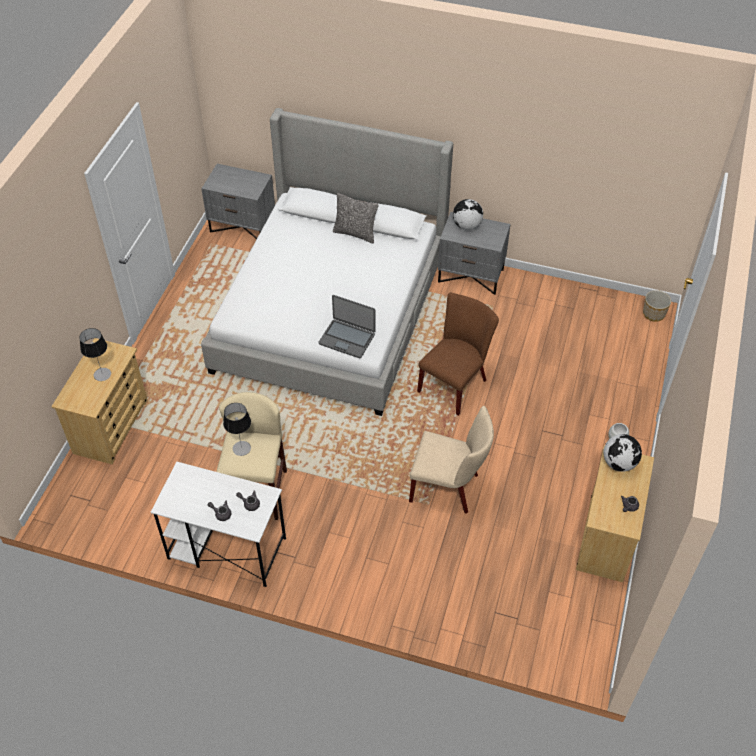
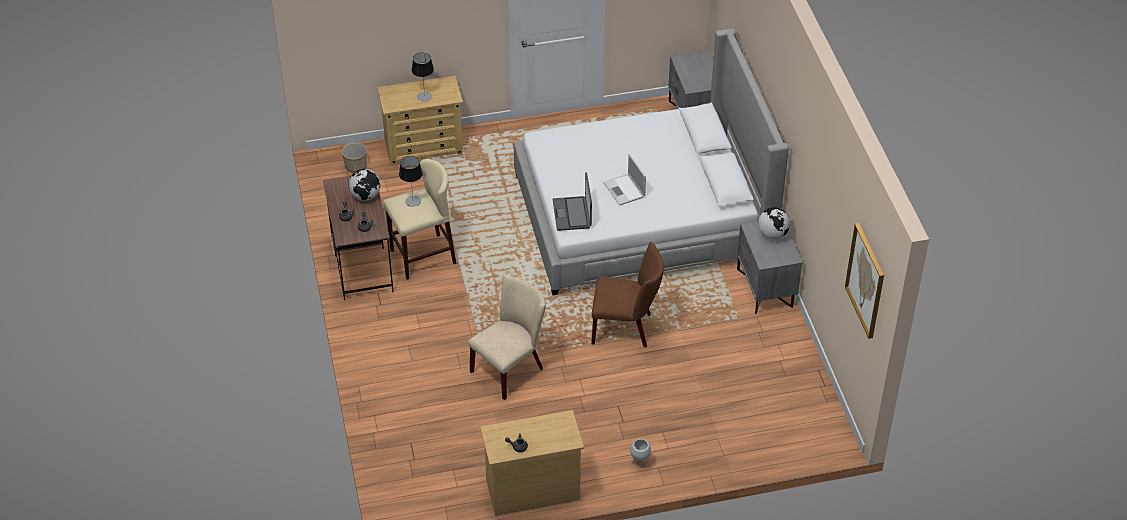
camera: 60 degrees right, 5 degrees down
white desk [151,462,286,587] -> brown desk [323,176,394,300]
pillow [333,193,379,244] -> none
beige chair [409,406,494,514] -> beige chair turned 120 degrees counterclockwise [468,274,546,400]
globe [603,434,642,472] -> globe moved to [349,169,381,201]
planter [643,290,671,322] -> planter moved to [342,143,367,173]
none -> laptop [603,154,646,206]
none -> picture [845,223,884,339]

